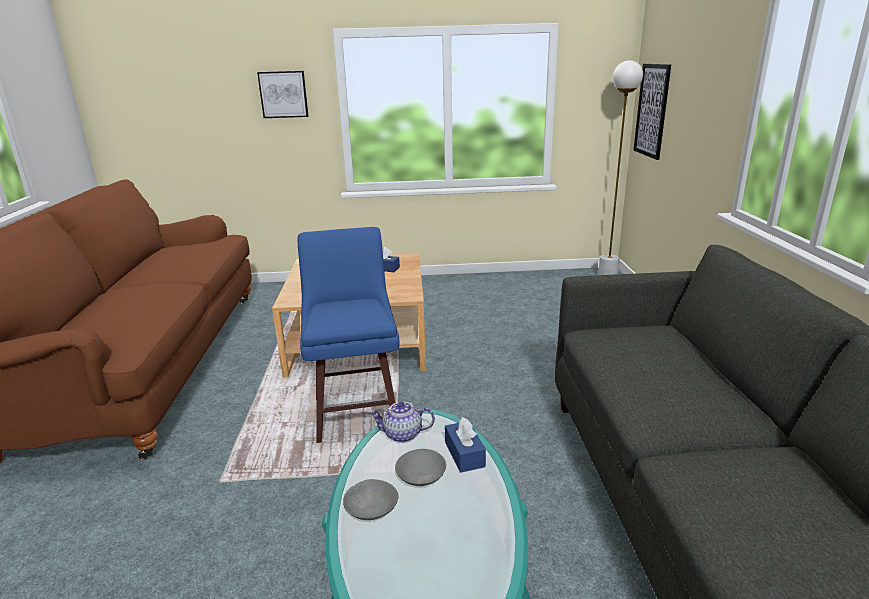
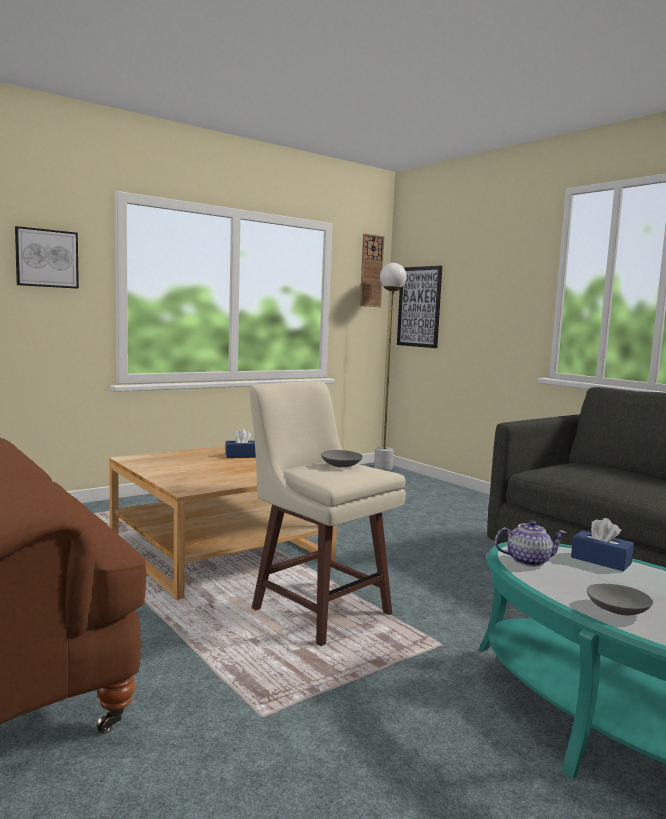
camera: 35 degrees left, 15 degrees down
blue stool [298,227,400,443] -> beige stool [249,381,406,646]
teapot [369,401,435,443] -> teapot turned 150 degrees counterclockwise [495,520,566,567]
grey bowl [395,449,446,486] -> grey bowl moved to [321,450,363,467]
none -> wall clock [360,233,385,307]

